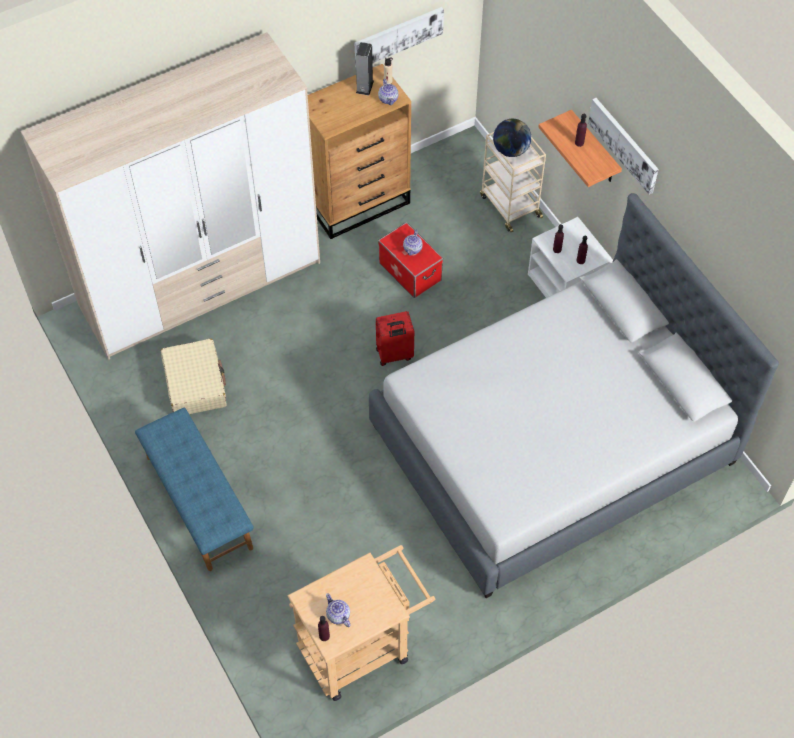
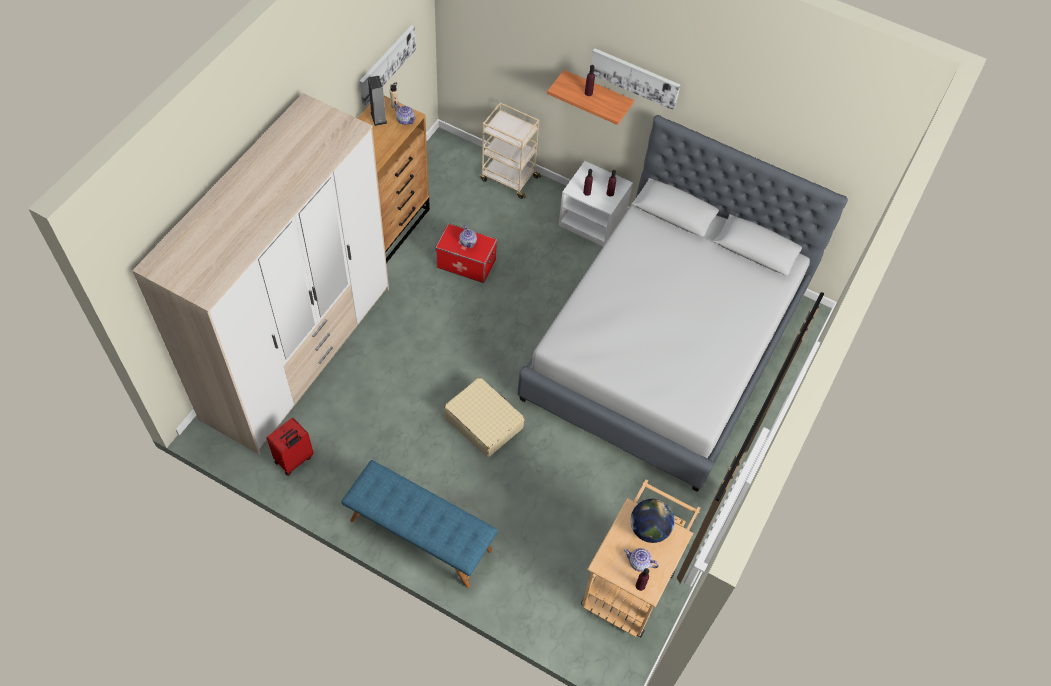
camera: 35 degrees left, 0 degrees up
beige suitcase [161,339,227,414] -> beige suitcase moved to [443,377,525,458]
red suitcase [376,311,414,366] -> red suitcase moved to [267,418,314,476]
globe [493,119,531,157] -> globe moved to [631,499,675,543]

